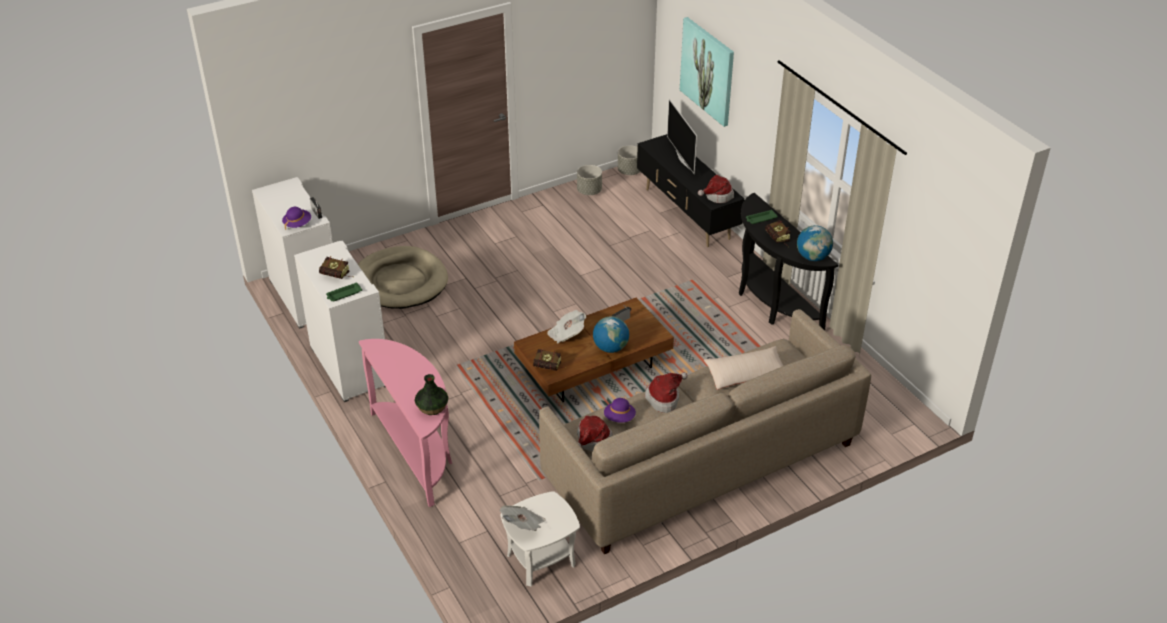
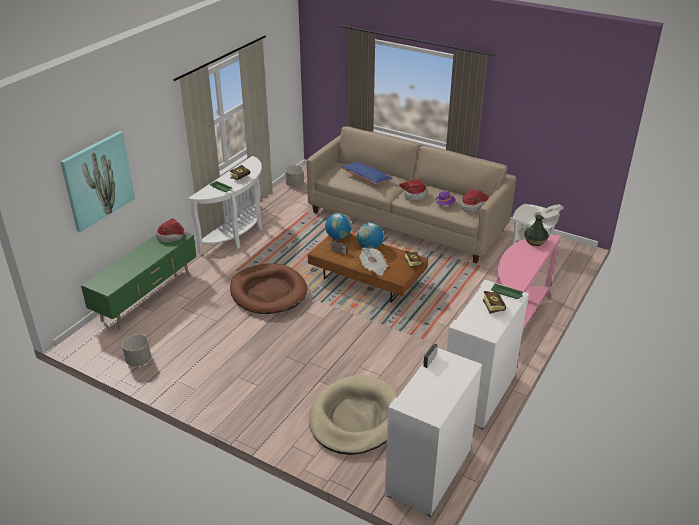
camera: 120 degrees left, 5 degrees down
purple hat [282,207,311,230] -> none
grey planter [618,145,641,175] -> grey planter moved to [285,165,304,187]
black tv stand [637,134,745,247] -> green tv stand [81,233,197,329]
television [667,99,697,174] -> none
beige pillow [704,346,784,390] -> blue pillow [340,162,393,184]
black console table [739,193,838,330] -> white console table [188,156,263,255]
globe [797,225,833,261] -> globe moved to [325,213,352,240]
none -> brown dog bed [230,263,308,314]

